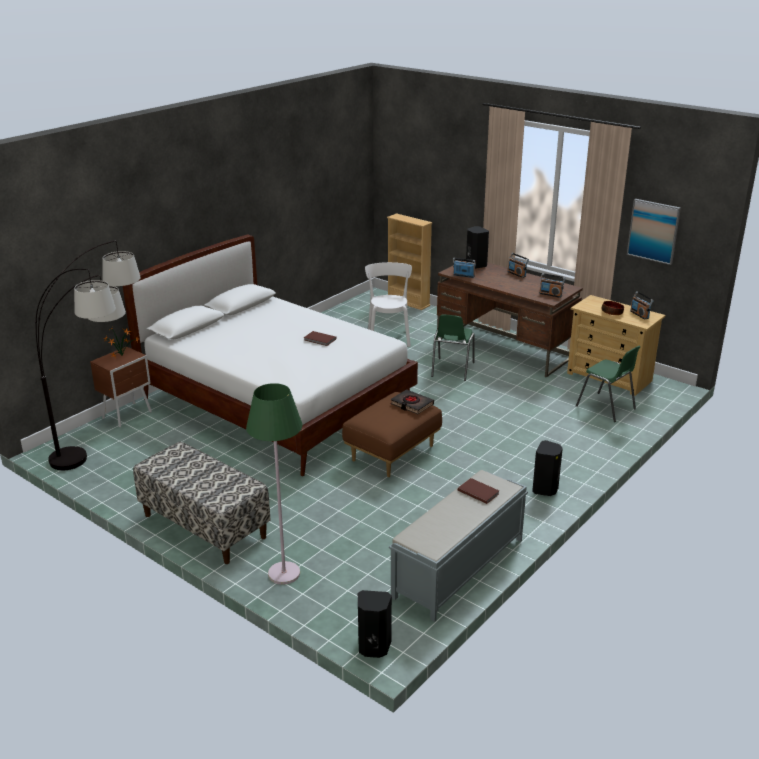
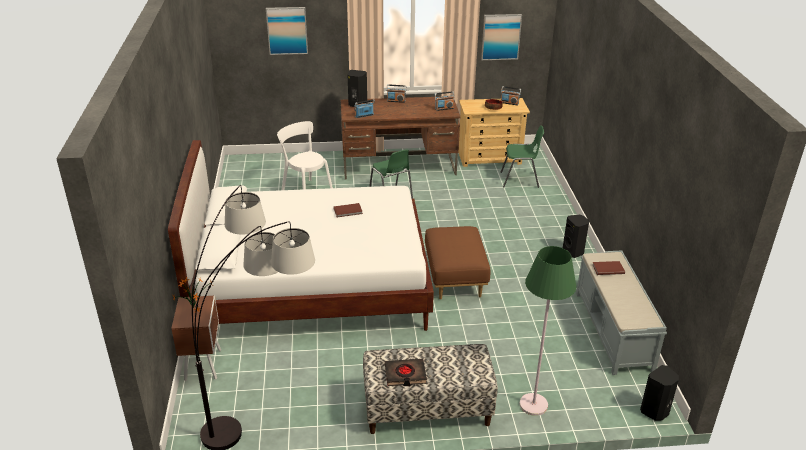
camera: 45 degrees left, 5 degrees up
beige bookcase [387,213,432,310] -> none
black book [390,389,434,414] -> black book moved to [385,359,427,386]
none -> picture [266,7,308,55]

